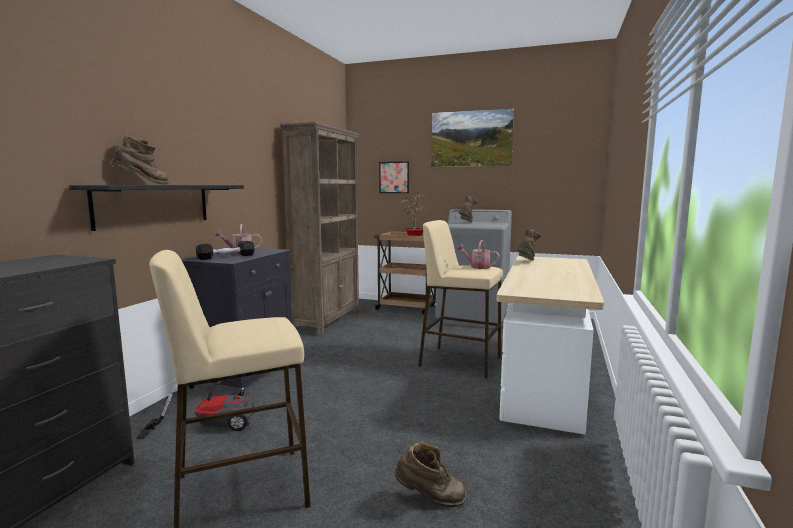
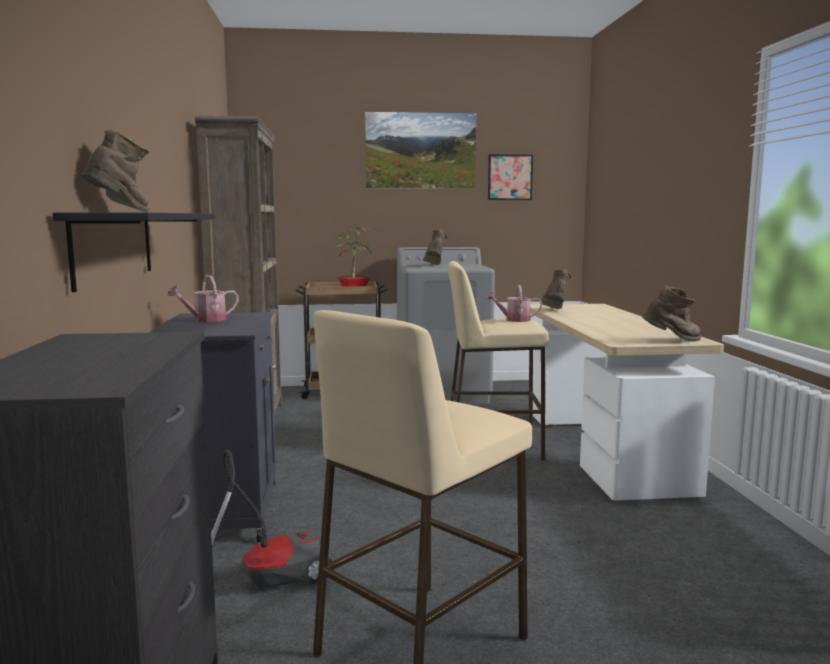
camera: 25 degrees left, 0 degrees up
black dumbbell [196,241,255,260] -> none
picture [379,161,409,193] -> picture moved to [488,154,533,200]
brown boot [395,442,467,507] -> brown boot moved to [642,286,701,341]

